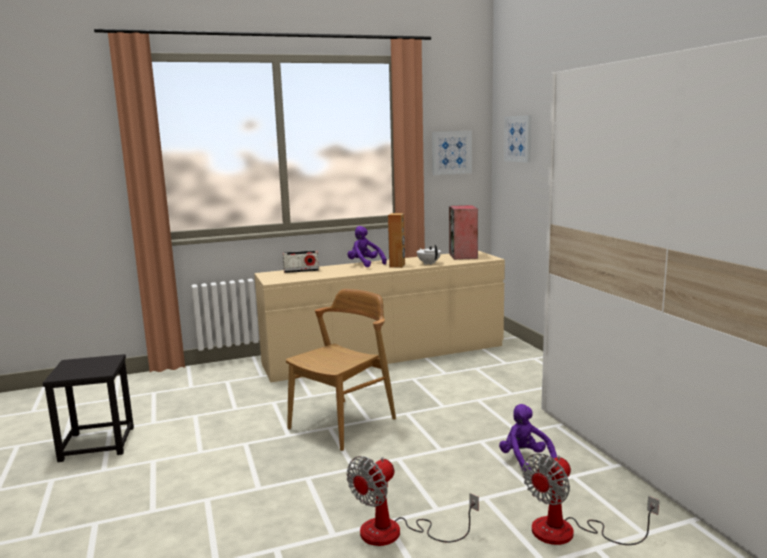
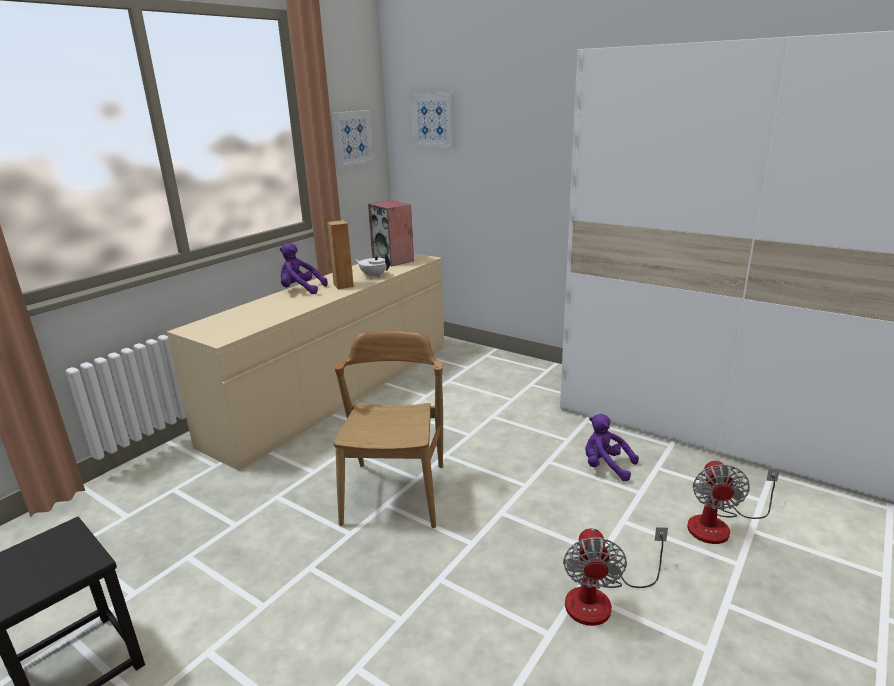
camera: 35 degrees left, 10 degrees up
radio [283,250,319,273] -> none

